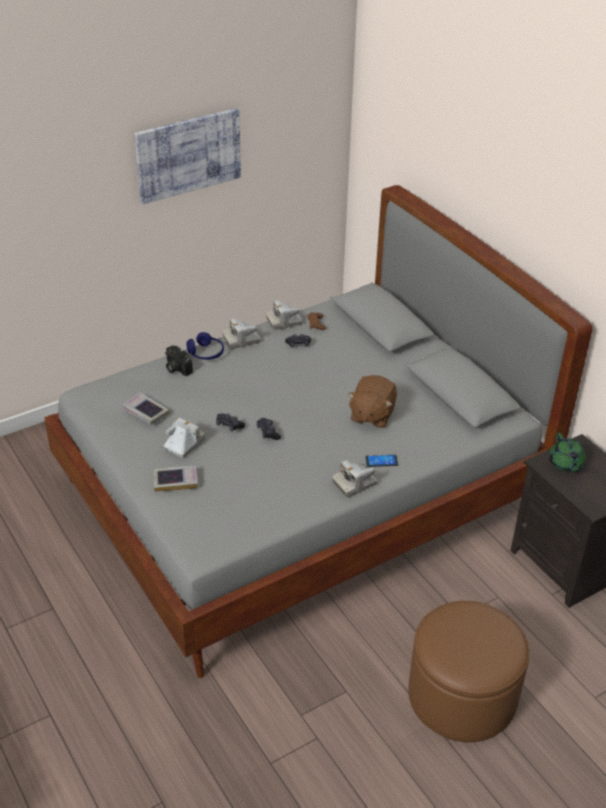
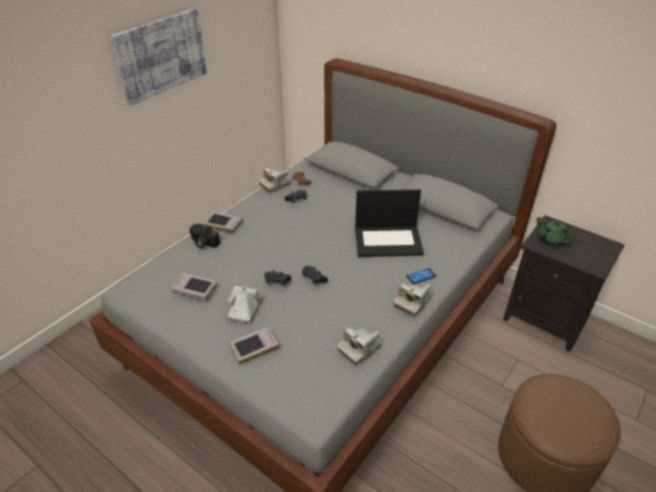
camera: 20 degrees left, 0 degrees up
blue headphones [186,332,224,360] -> book [203,211,243,234]
camera [223,318,260,349] -> camera moved to [337,327,382,365]
brown plush toy [347,375,397,428] -> laptop [355,189,424,257]

